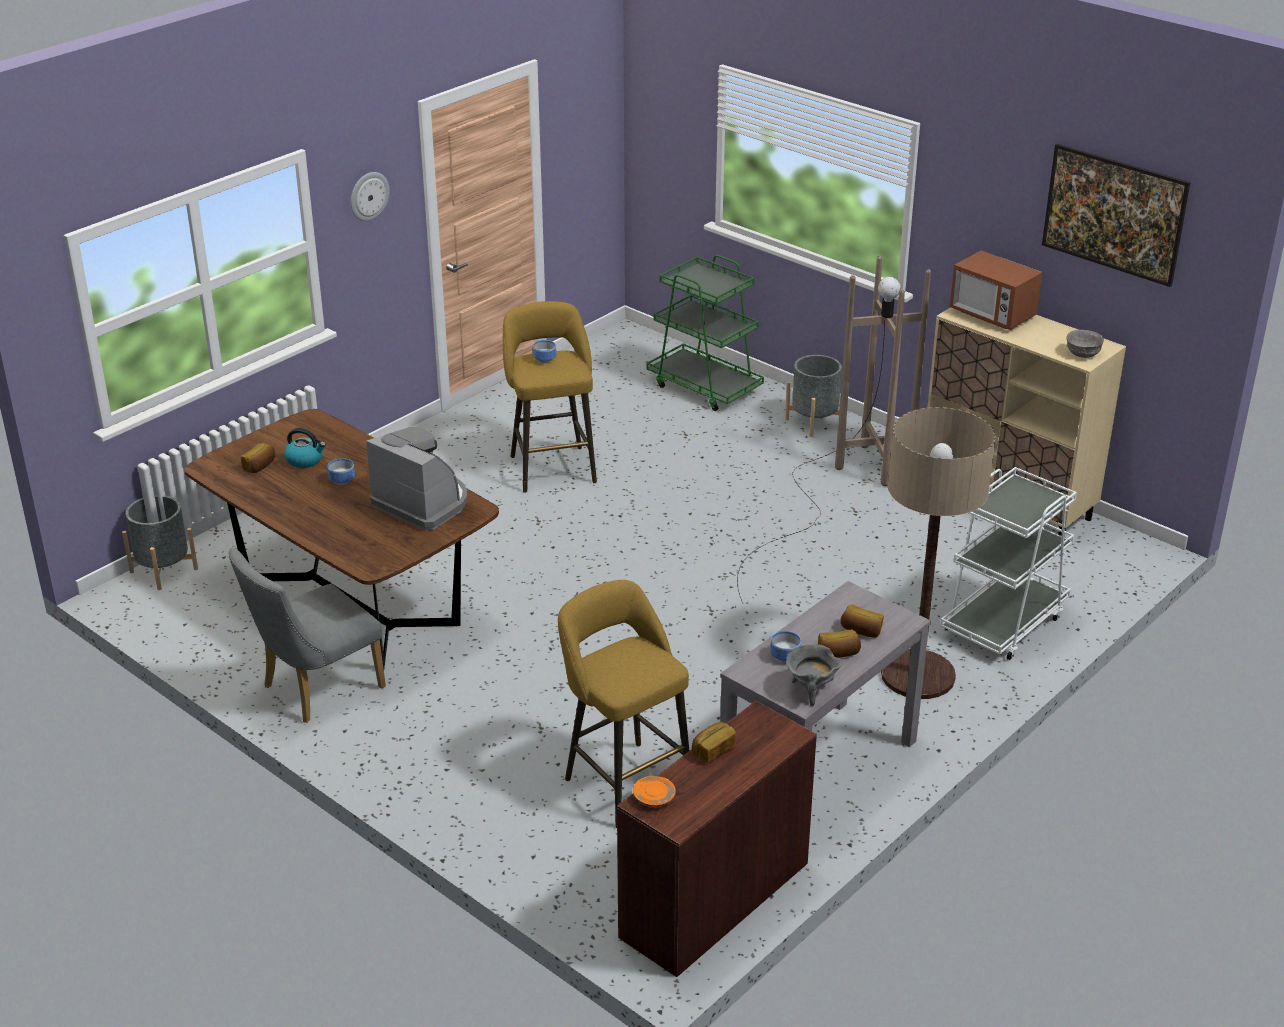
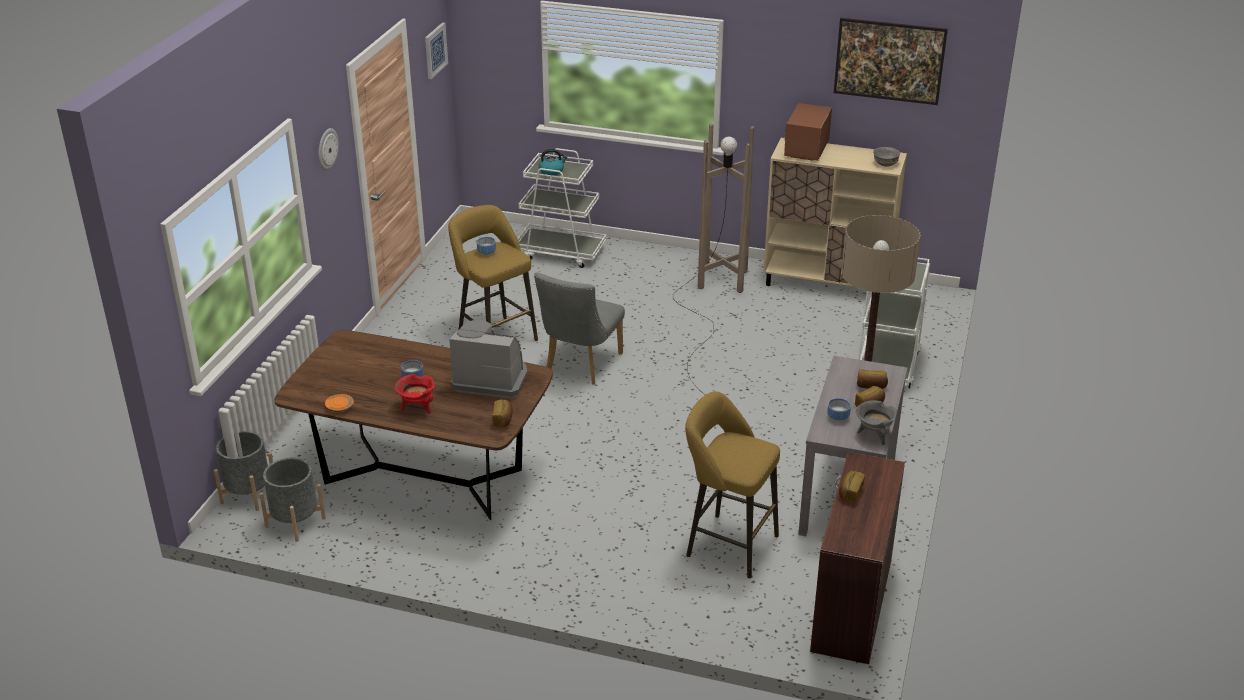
camera: 25 degrees left, 0 degrees up
grey chair [228,548,386,723] -> grey chair moved to [534,272,625,385]
bread [241,443,275,473] -> bread moved to [492,400,513,428]
kettle [284,428,326,468] -> kettle moved to [539,149,567,175]
orange plate [633,776,676,807] -> orange plate moved to [325,394,354,412]
green cart [646,255,764,411] -> white cart [517,148,606,268]
grey planter [785,355,842,437] -> grey planter moved to [259,458,326,542]
microwave [950,250,1042,330] -> microwave turned 90 degrees clockwise [784,103,832,161]
none -> red cooking pot [394,374,435,414]
none -> picture [425,22,448,79]

